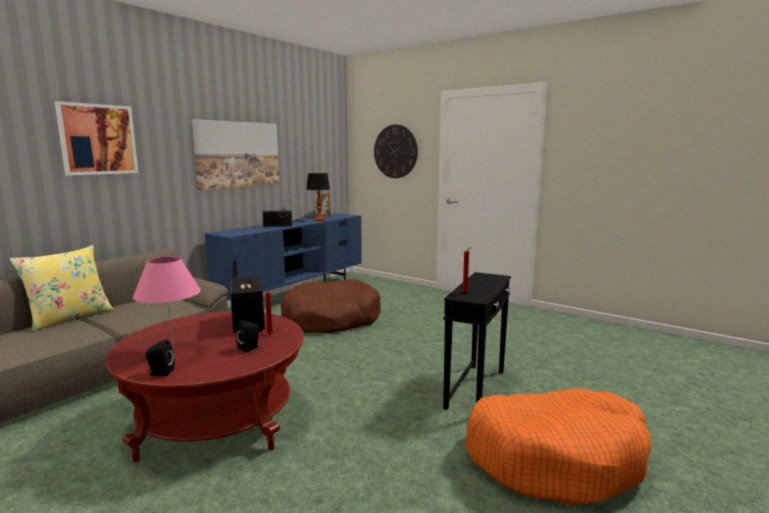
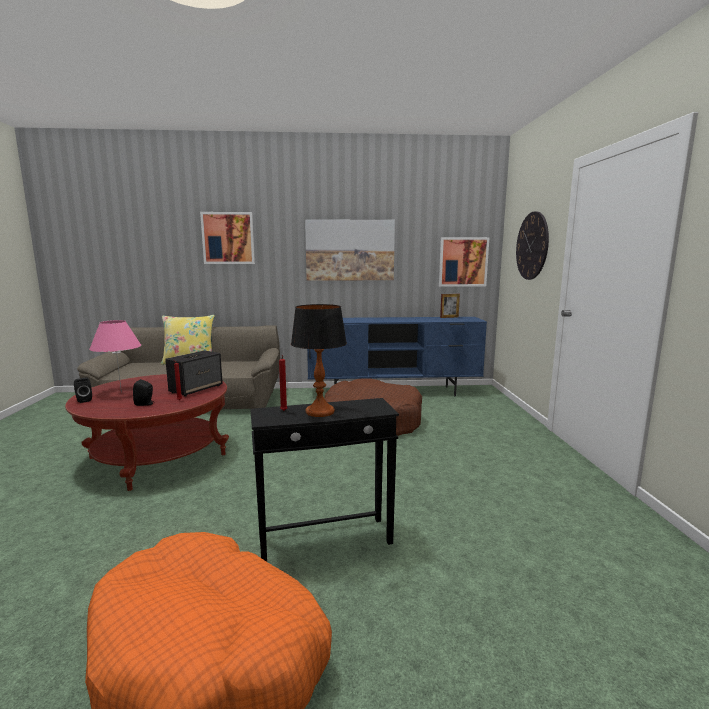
camera: 50 degrees right, 0 degrees up
radio [263,211,292,227] -> none
table lamp [306,173,330,221] -> table lamp moved to [291,304,347,417]
none -> picture [439,237,489,287]

